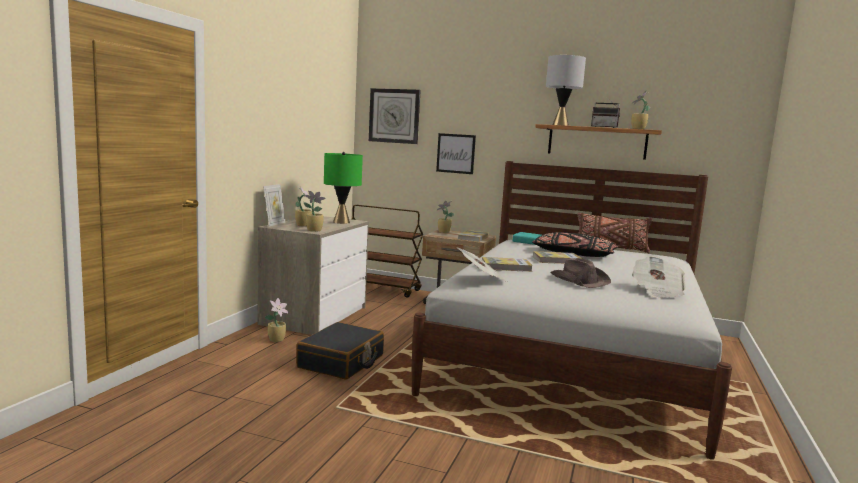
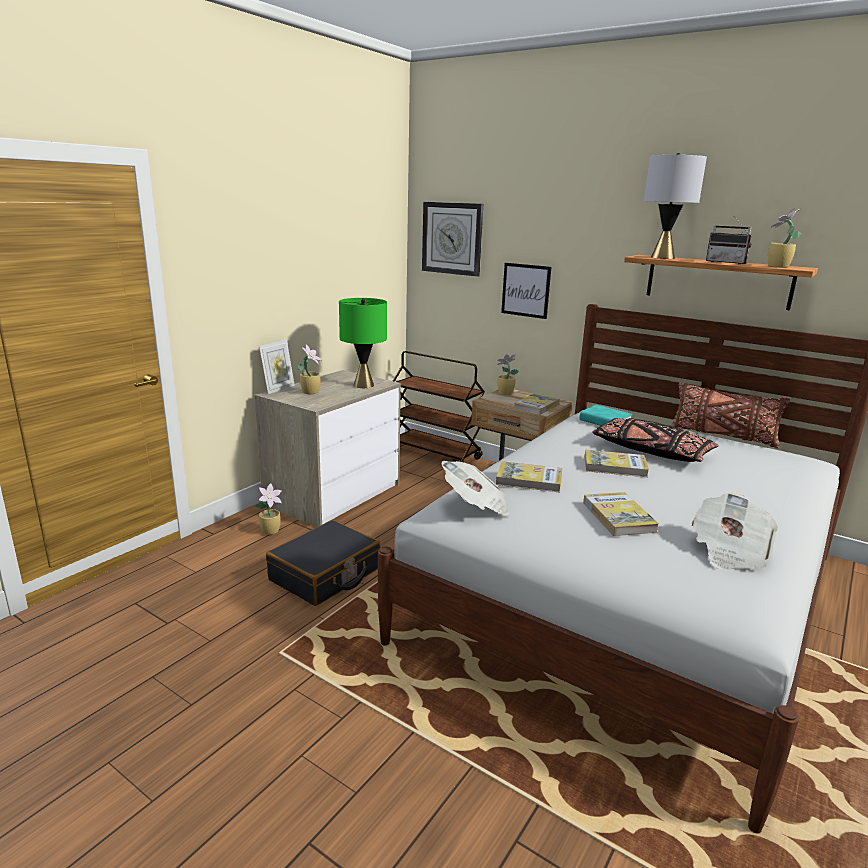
camera: 15 degrees right, 10 degrees up
potted plant [303,190,326,232] -> none
brown hat [550,258,611,288] -> book [583,492,659,536]

